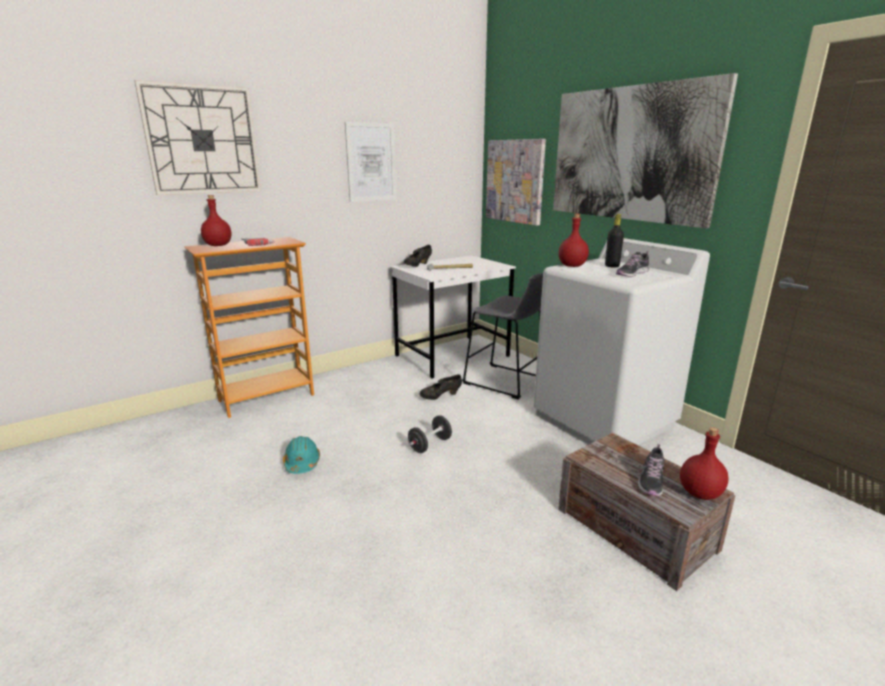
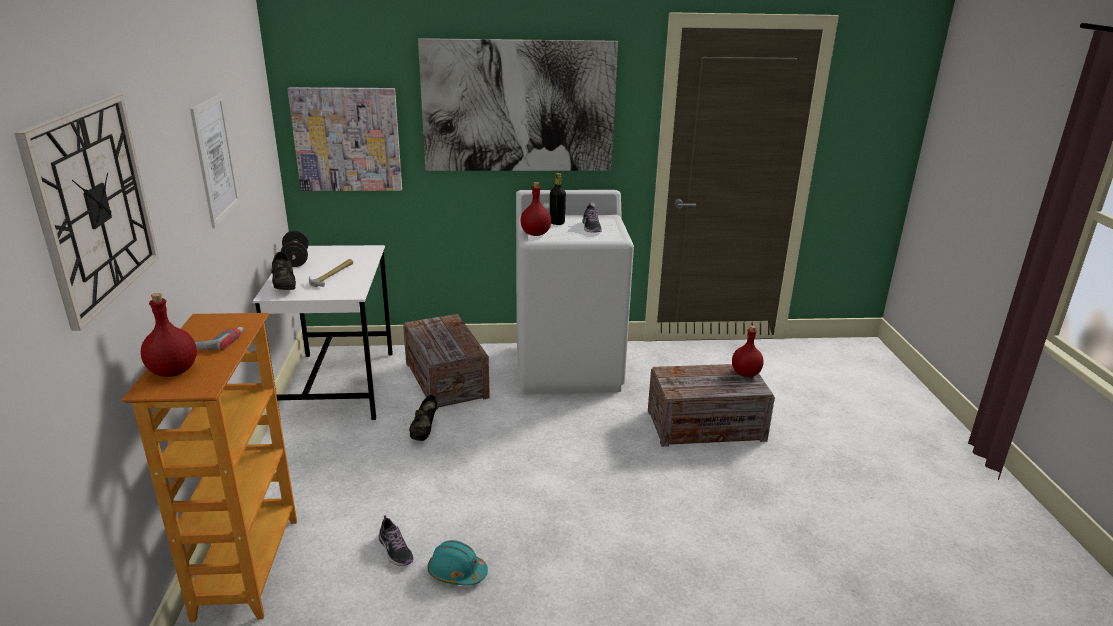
camera: 60 degrees left, 5 degrees up
black dumbbell [408,415,452,453] -> black dumbbell moved to [281,230,309,267]
grey stool [462,273,543,400] -> crate [403,314,490,410]
shoe [638,444,664,496] -> shoe moved to [379,515,414,566]

